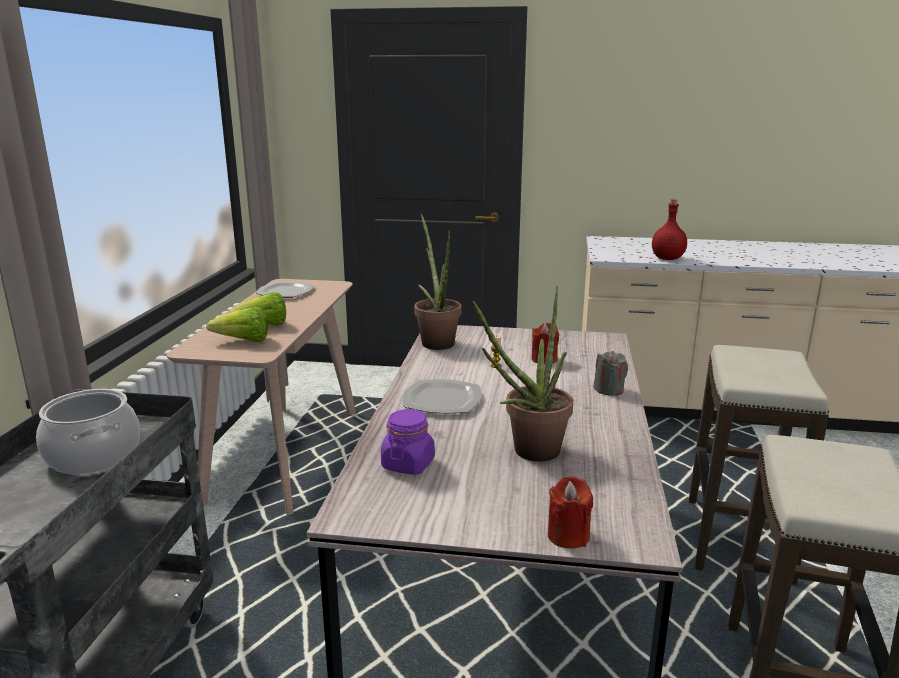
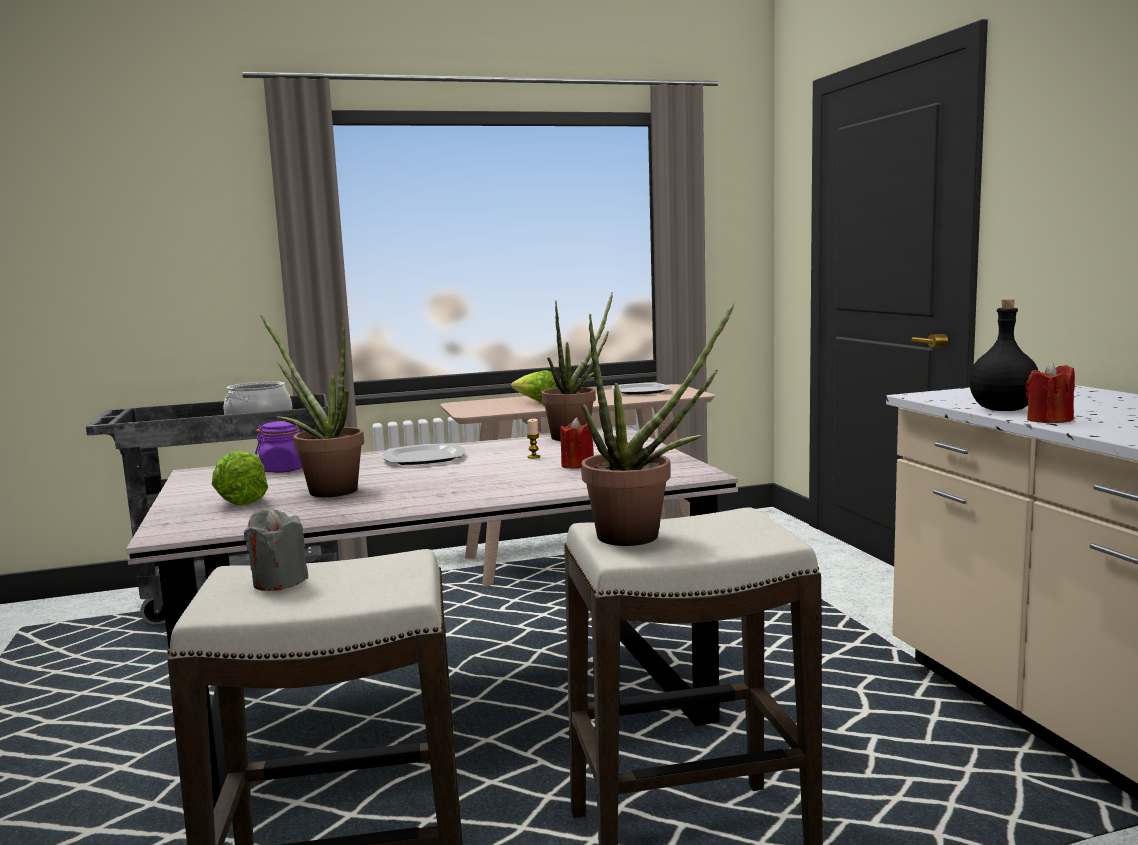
camera: 65 degrees right, 10 degrees down
lettuce [206,307,268,342] -> lettuce moved to [212,450,268,505]
red candle [548,476,593,549] -> red candle moved to [1025,362,1075,423]
grey candle [594,351,628,396] -> grey candle moved to [244,509,308,591]
red bottle [652,199,687,260] -> black bottle [969,299,1038,411]
none -> potted plant [581,302,735,546]

